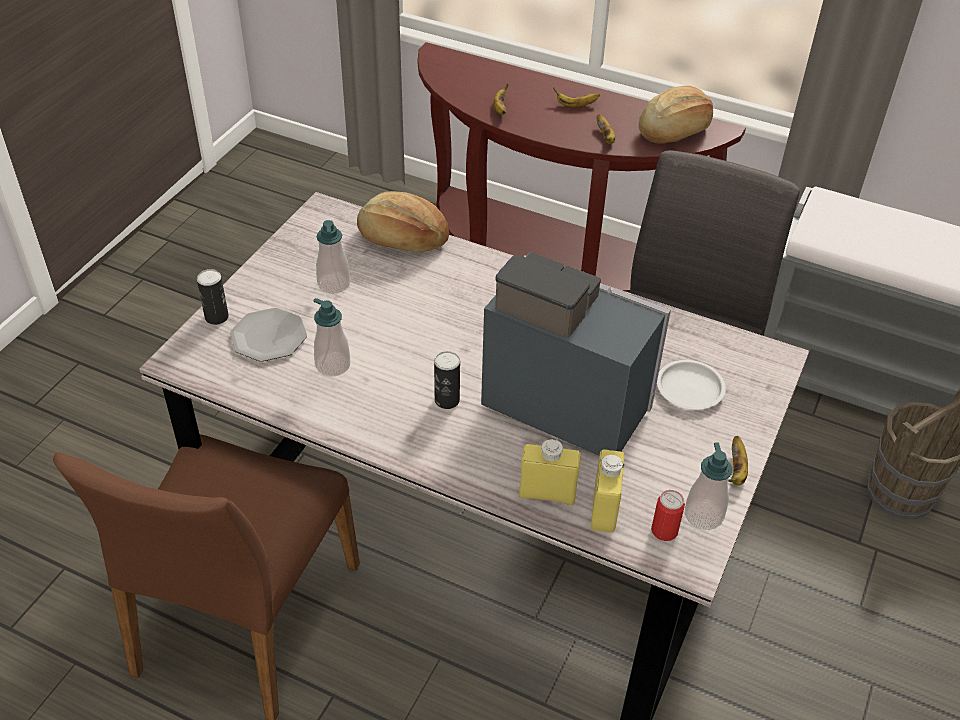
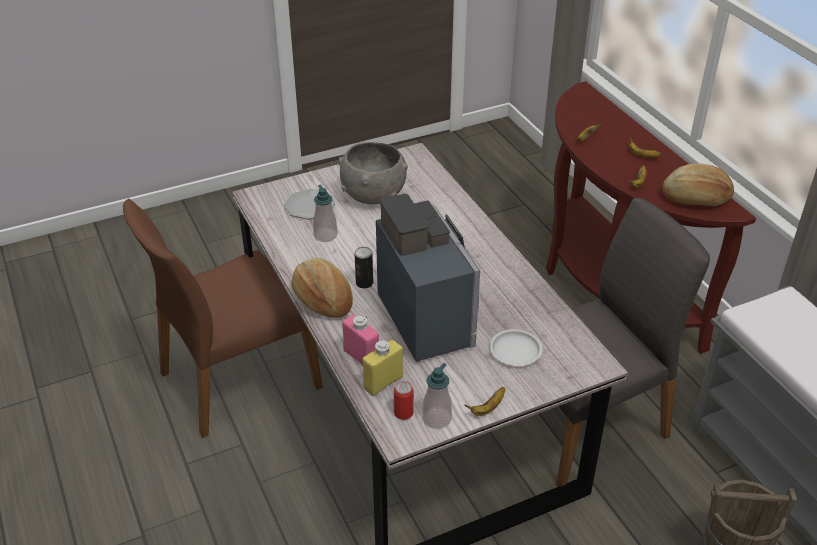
camera: 40 degrees right, 5 degrees down
can [197,269,229,325] -> none
soap dispenser [316,220,350,293] -> grey bowl [338,142,408,204]
bread [357,191,449,253] -> bread moved to [291,258,353,318]
yellow bottle [519,438,581,505] -> pink bottle [342,315,379,365]

